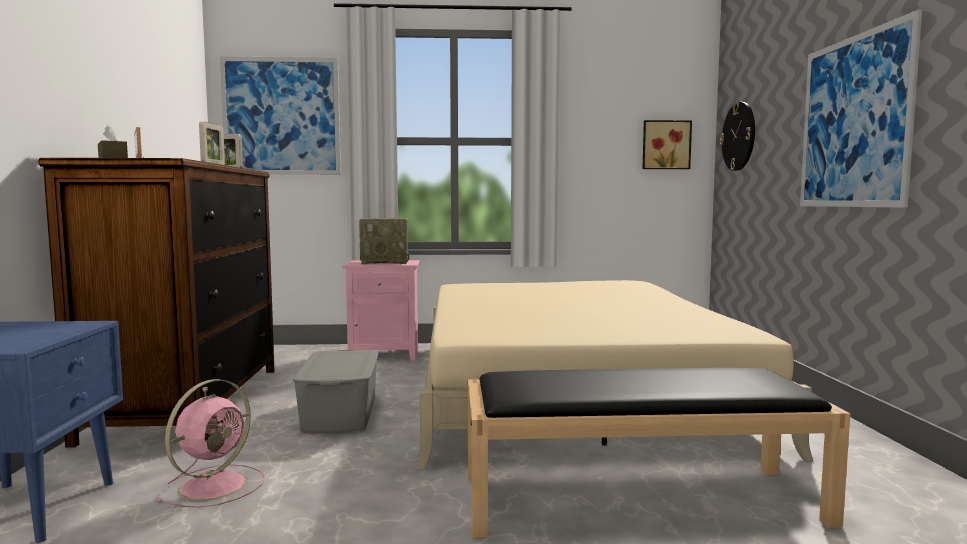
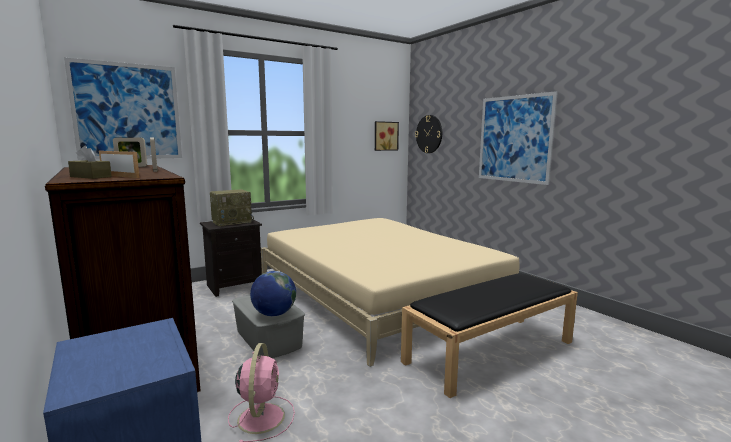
camera: 30 degrees left, 5 degrees up
pink nightstand [342,260,420,360] -> black nightstand [200,219,262,297]
none -> globe [250,271,296,316]

